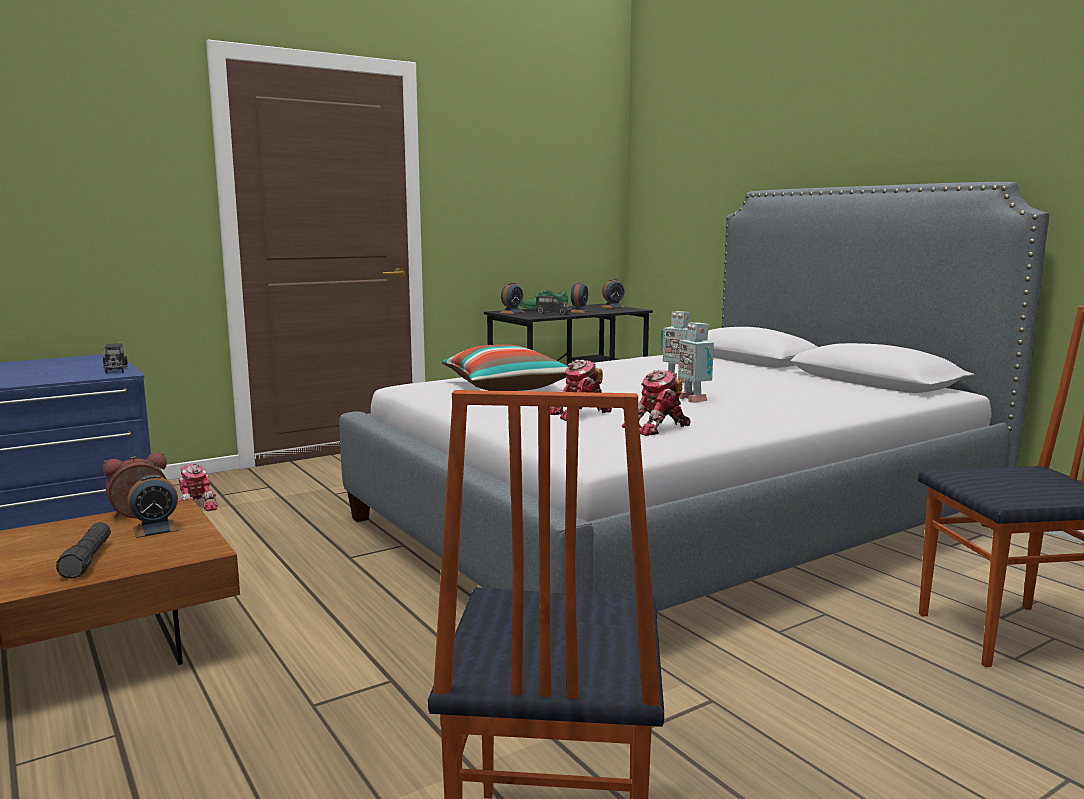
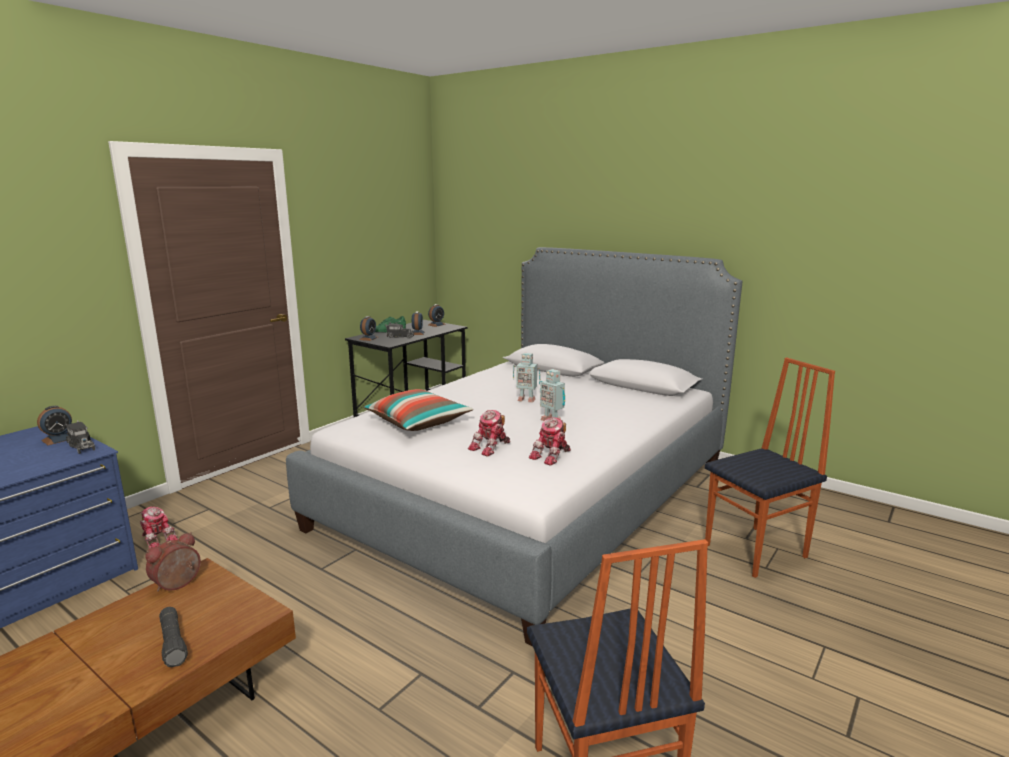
camera: 20 degrees left, 5 degrees up
alarm clock [127,475,179,538] -> alarm clock moved to [37,406,72,445]

